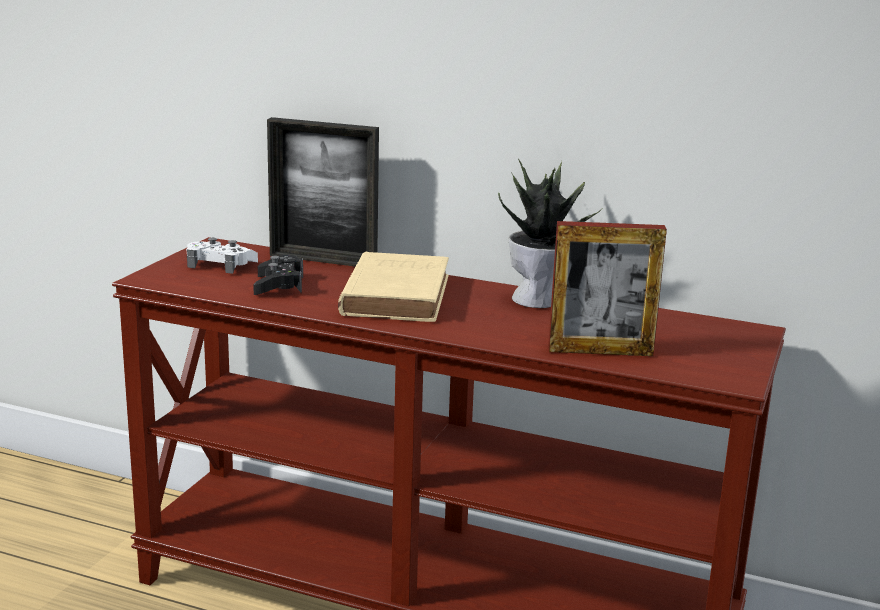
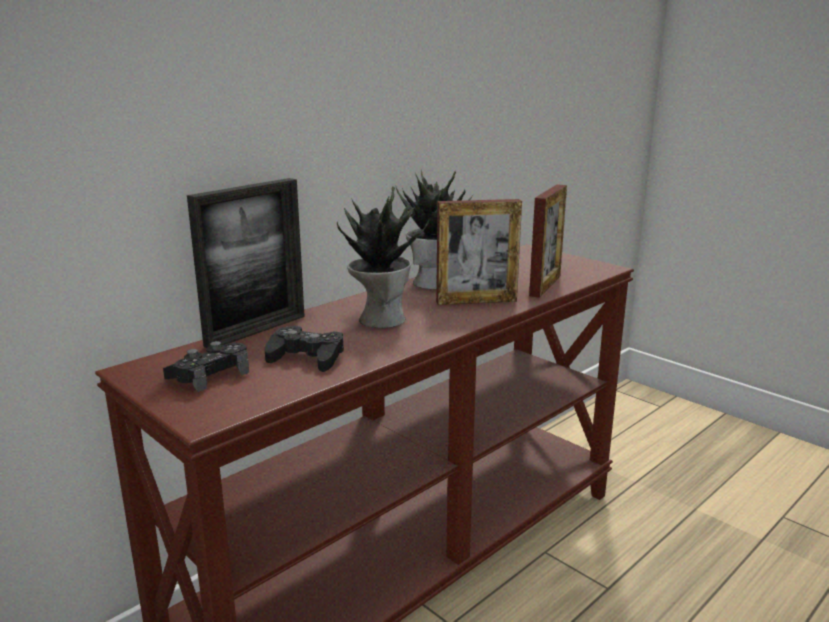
camera: 65 degrees left, 0 degrees up
white game controller [186,238,258,274] -> black game controller [163,341,249,392]
beige book [338,252,449,322] -> potted plant [337,187,429,328]
none -> picture frame [436,199,522,305]

